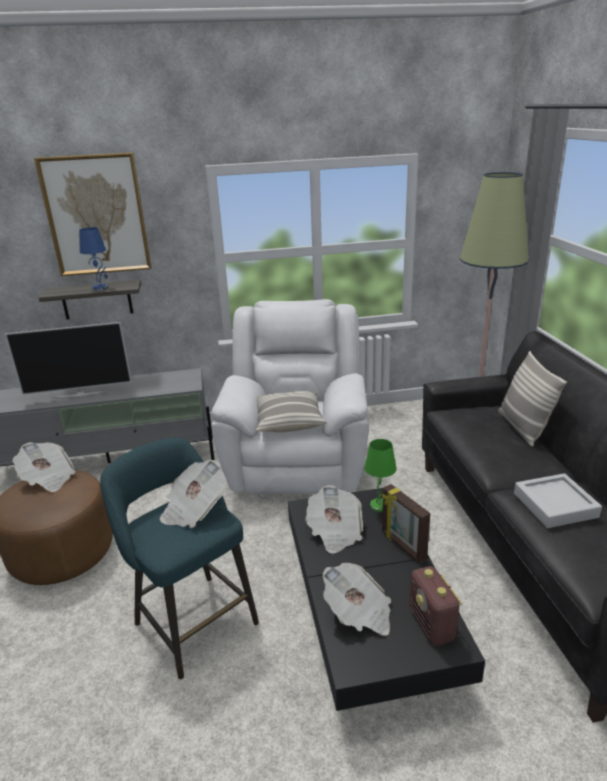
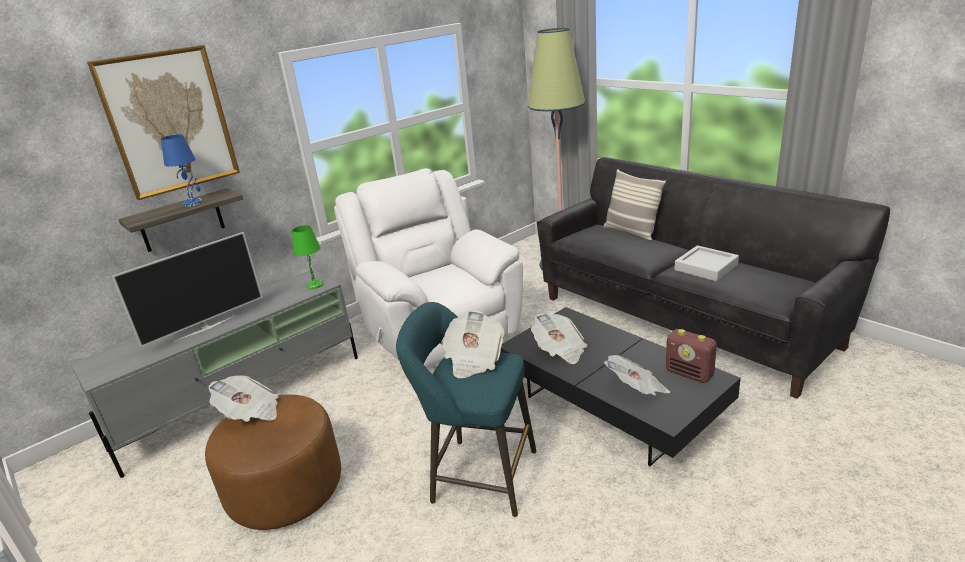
camera: 30 degrees left, 0 degrees up
pillow [256,391,327,432] -> none
green table lamp [364,439,396,512] -> green table lamp moved to [292,225,323,289]
picture frame [382,484,430,563] -> none

